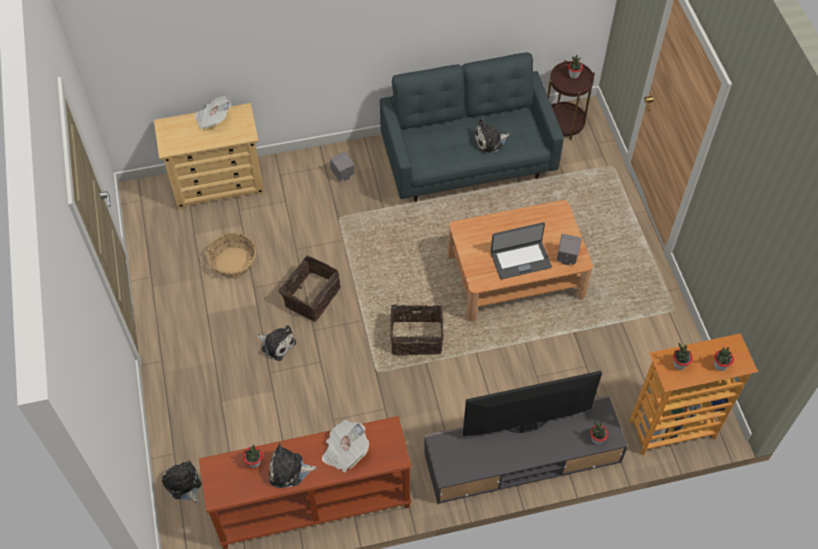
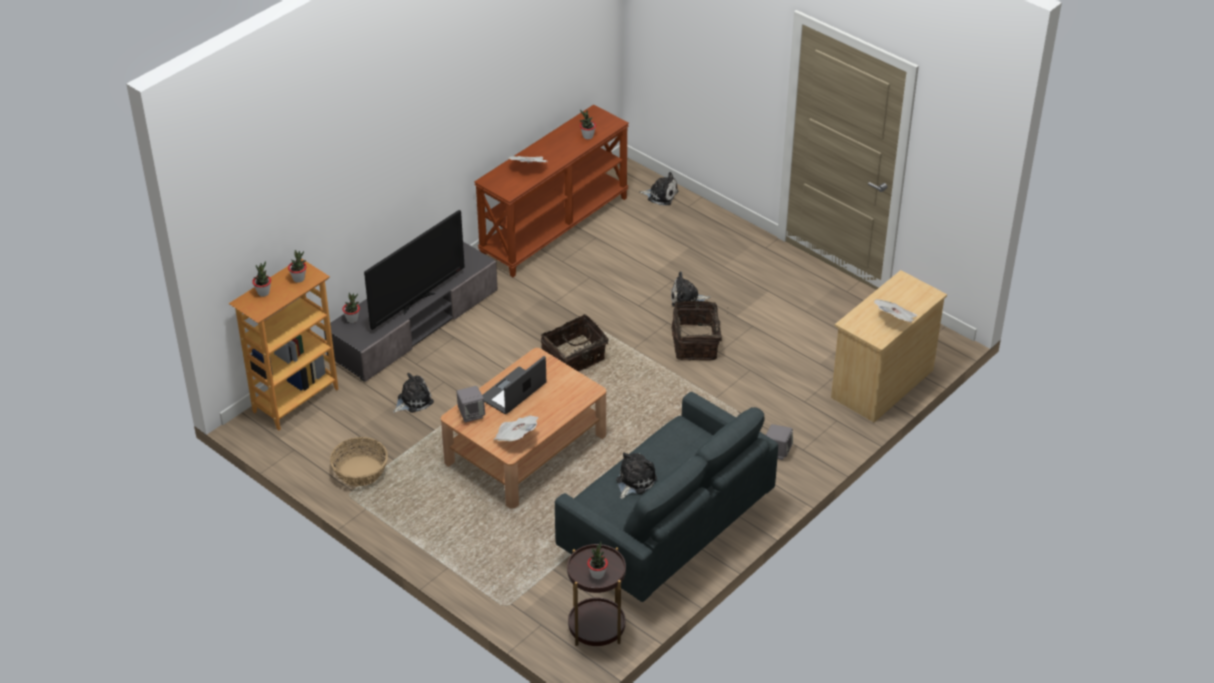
camera: 145 degrees right, 15 degrees down
basket [207,233,256,278] -> basket moved to [330,437,388,487]
plush toy [269,444,317,488] -> plush toy moved to [393,373,434,413]
none -> newspaper [494,415,539,441]

